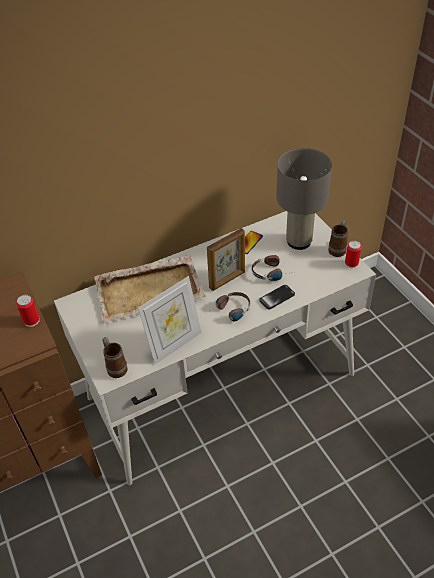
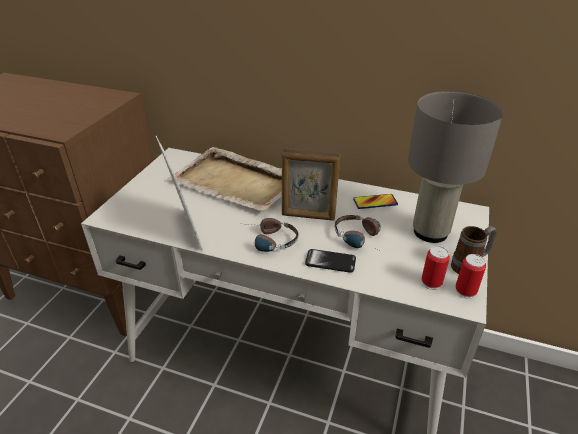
camera: 45 degrees right, 10 degrees down
can [16,295,40,327] -> can moved to [421,246,450,290]
mug [102,337,128,378] -> none
picture frame [138,276,201,365] -> picture frame turned 120 degrees counterclockwise [156,136,203,251]

